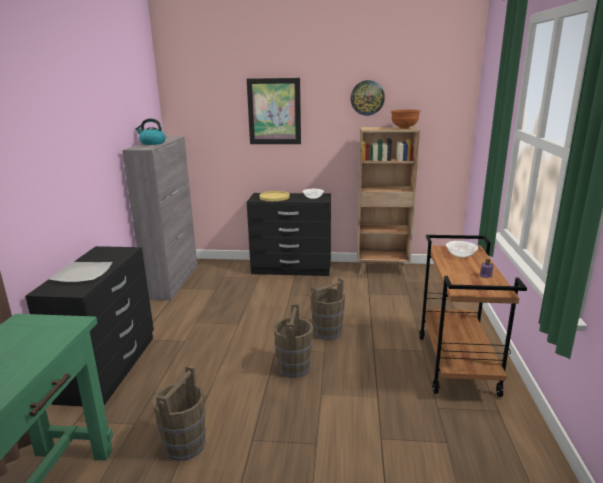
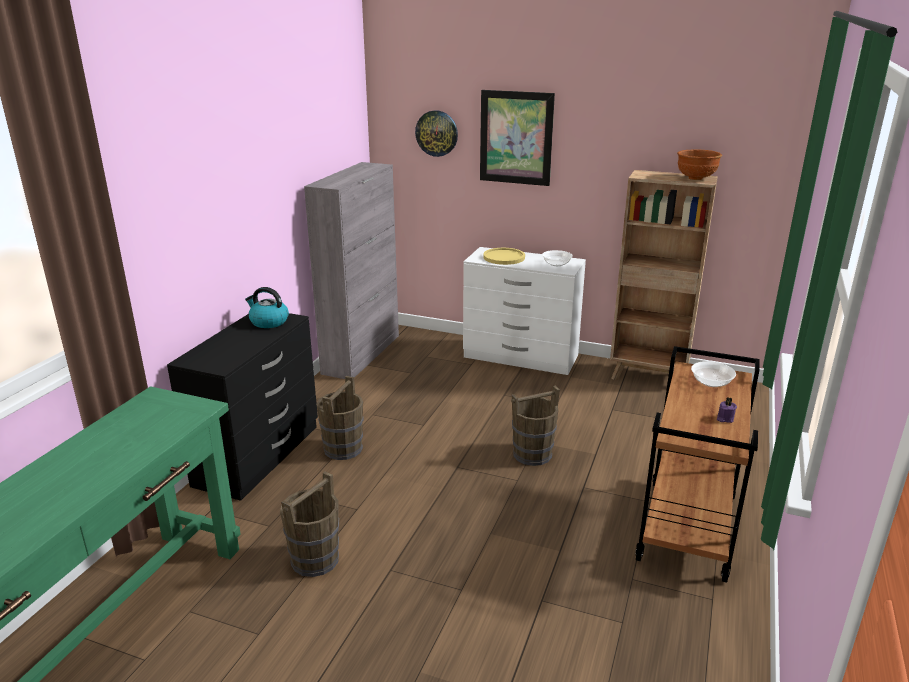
camera: 15 degrees right, 5 degrees up
plate [49,262,113,283] -> none
kettle [135,118,166,145] -> kettle moved to [245,287,289,328]
black dresser [247,193,331,276] -> white dresser [463,247,586,375]
brown bucket [273,304,313,378] -> brown bucket moved to [316,376,363,460]
wall clock [351,80,385,116] -> wall clock moved to [415,110,458,157]

